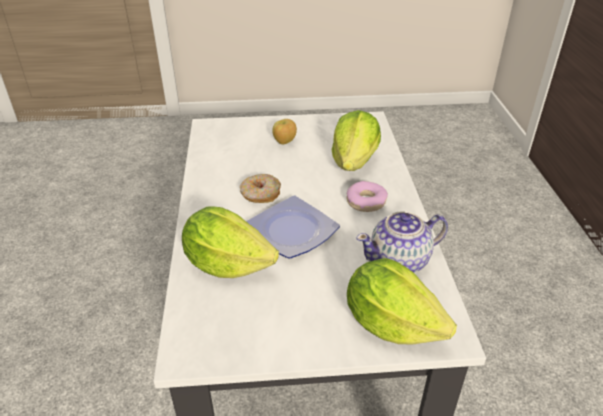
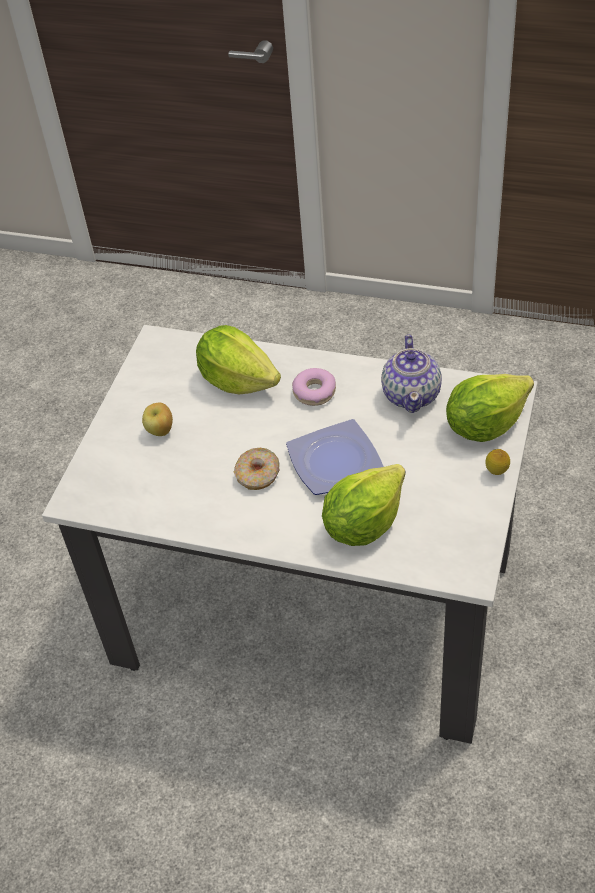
camera: 65 degrees left, 10 degrees up
none -> lemon [485,449,510,475]

